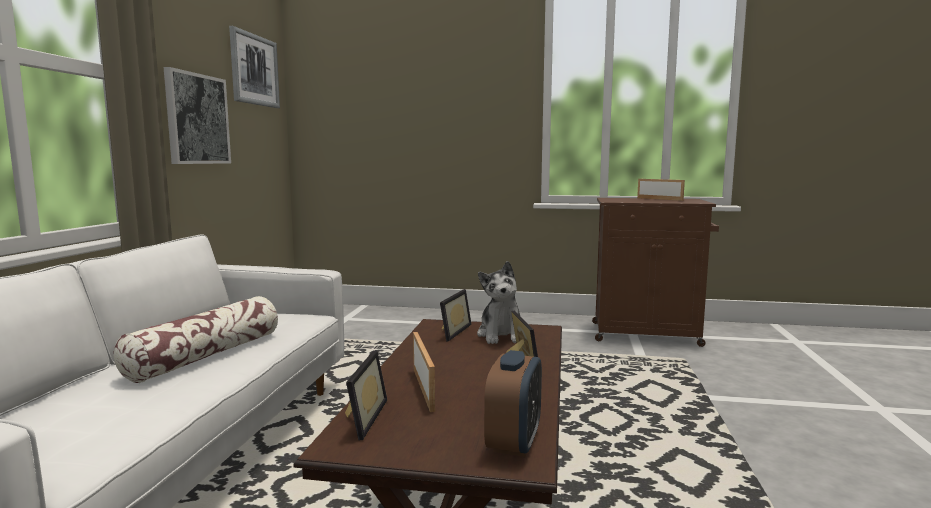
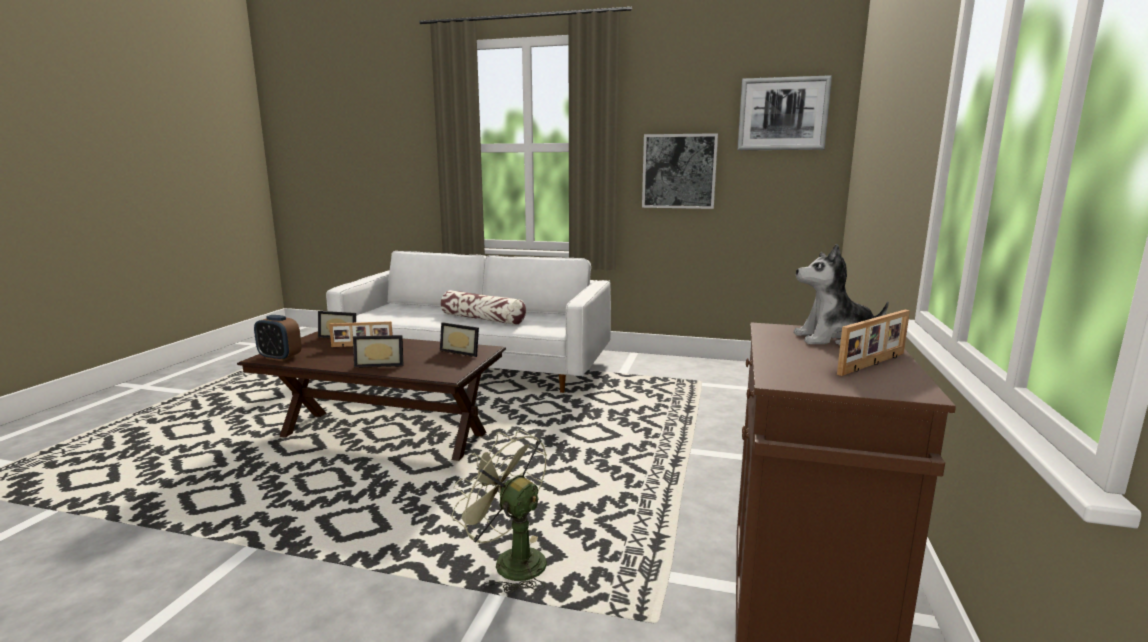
camera: 95 degrees right, 5 degrees up
plush toy [477,261,520,344] -> plush toy moved to [793,244,889,346]
none -> green fan [452,430,547,593]

